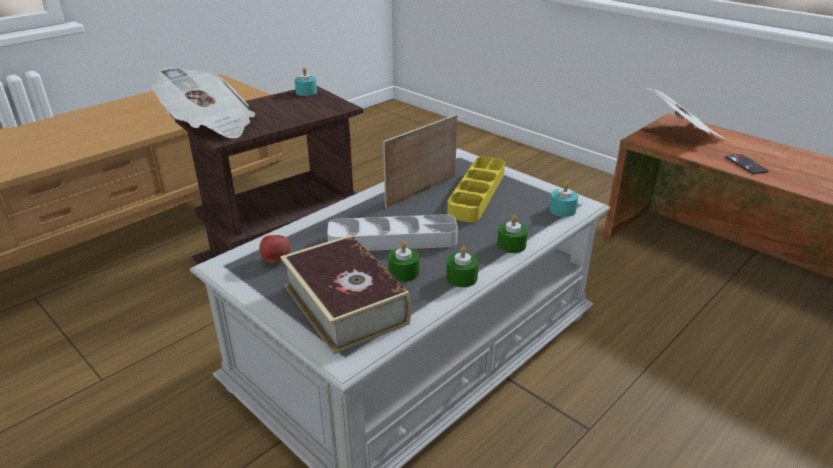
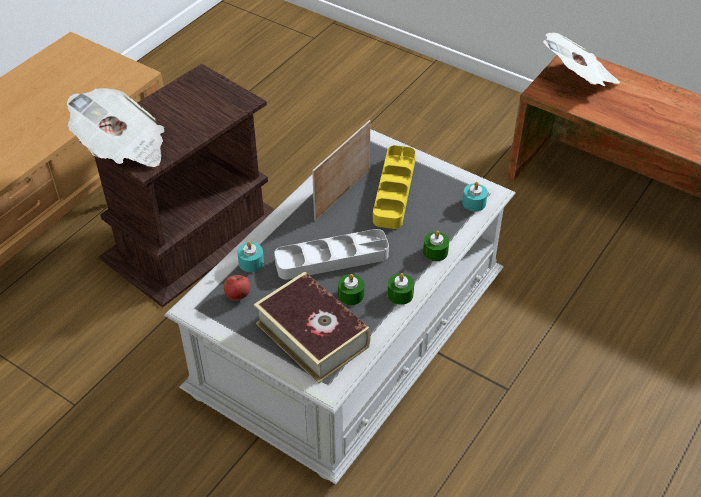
camera: 10 degrees left, 15 degrees up
turquoise candle [295,67,317,96] -> turquoise candle moved to [237,241,264,272]
phone [726,154,769,174] -> none

